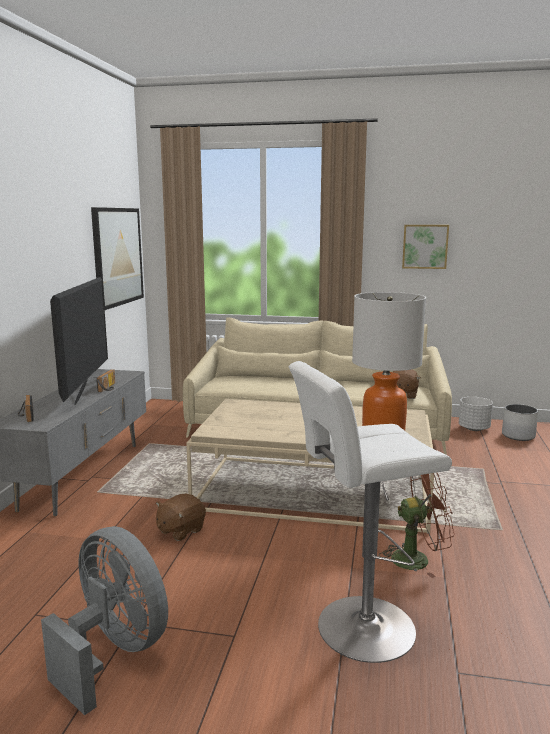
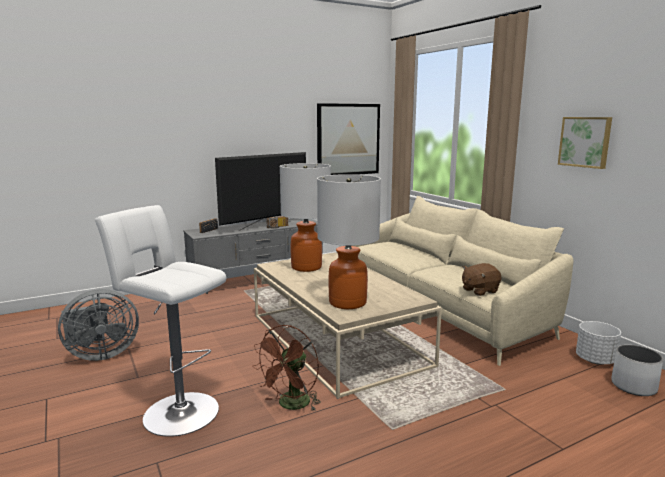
camera: 50 degrees right, 0 degrees up
grey fan [41,526,168,716] -> grey fan turned 60 degrees clockwise [58,289,139,361]
brown plush toy [156,494,206,541] -> none
brown fan [379,472,455,578] -> brown fan turned 75 degrees clockwise [252,325,321,412]
none -> table lamp [280,163,331,272]

